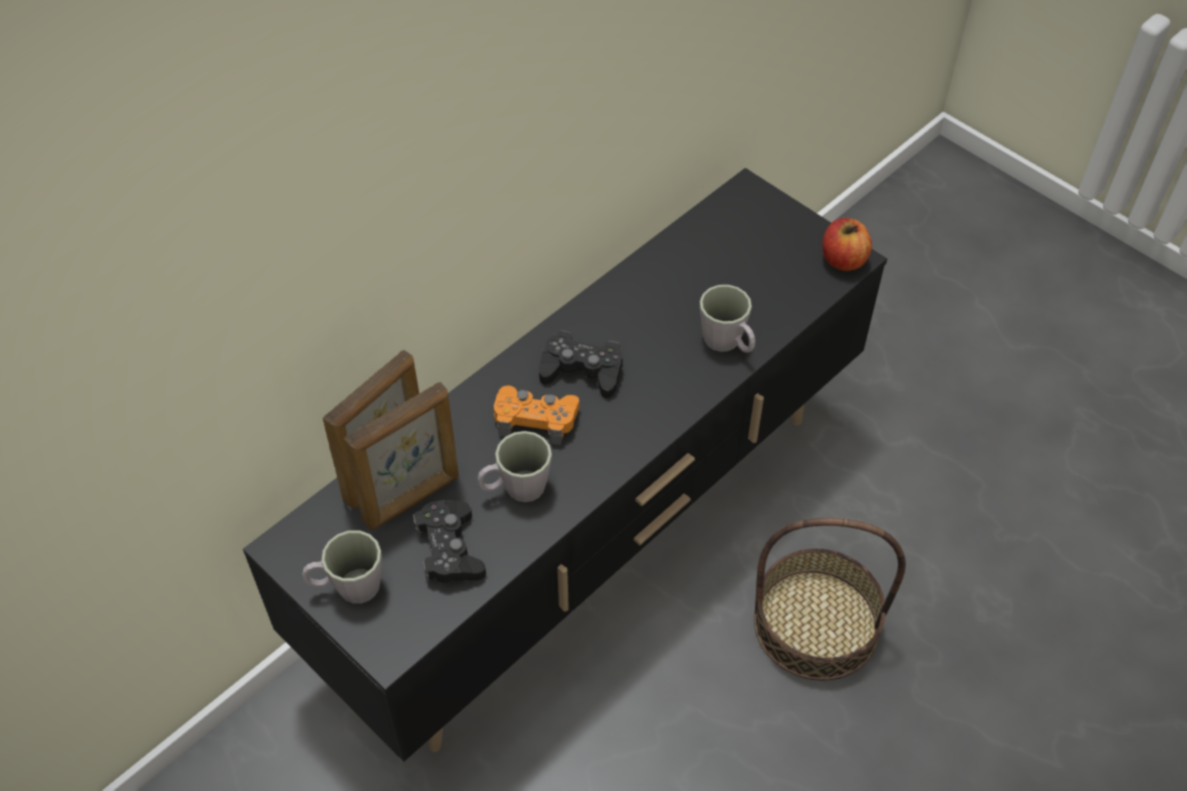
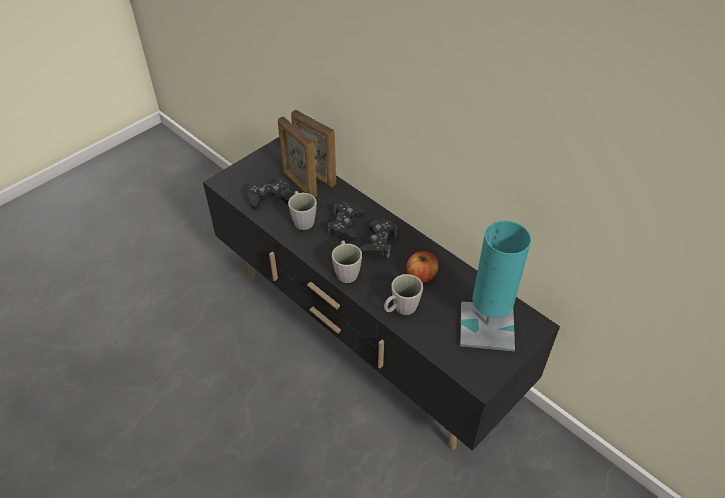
camera: 90 degrees right, 5 degrees down
grey mug [302,530,382,604] -> grey mug moved to [332,241,362,283]
orange game controller [494,385,579,445] -> black game controller [328,201,363,242]
basket [754,518,906,681] -> none
apple [822,218,872,271] -> apple moved to [406,251,439,283]
none -> turquoise table lamp [460,221,531,351]

